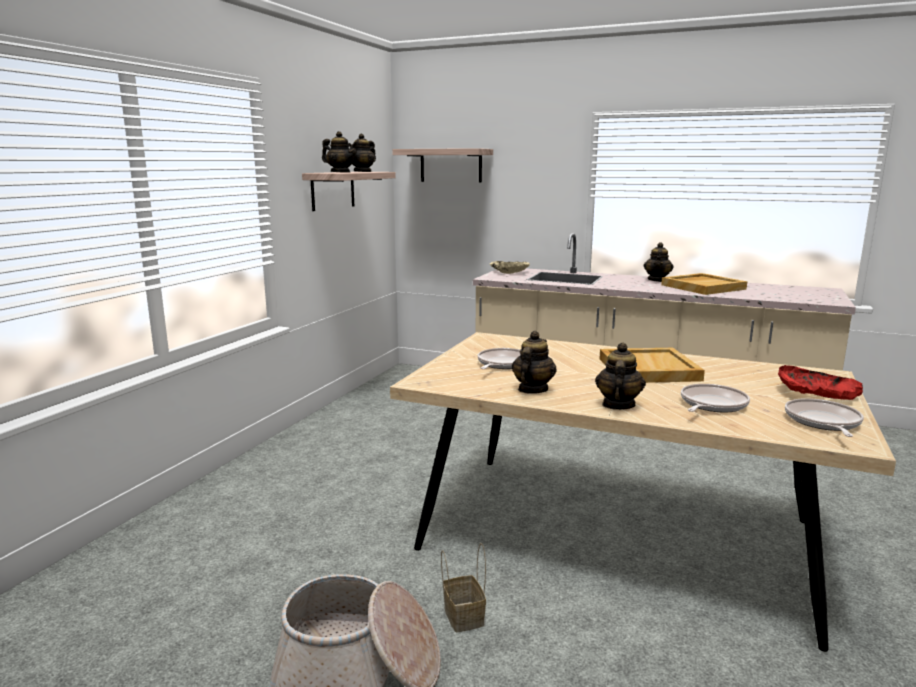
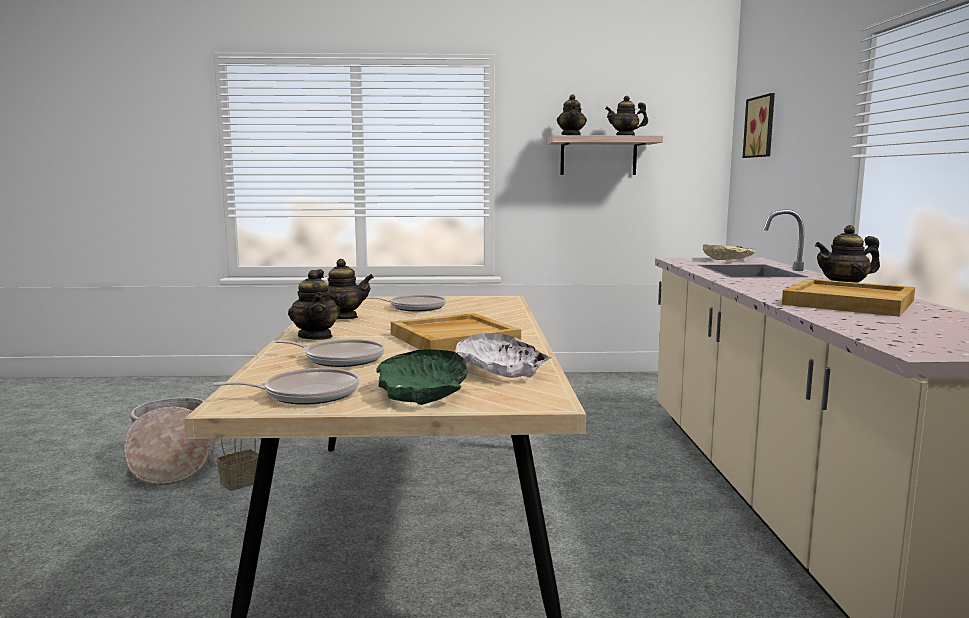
camera: 65 degrees right, 5 degrees down
shelf [392,148,493,182] -> picture [743,93,775,158]
teapot [595,342,646,410] -> teapot turned 75 degrees clockwise [288,270,340,340]
red bowl [778,365,863,400] -> green bowl [376,349,467,405]
none -> white bowl [455,333,552,378]

